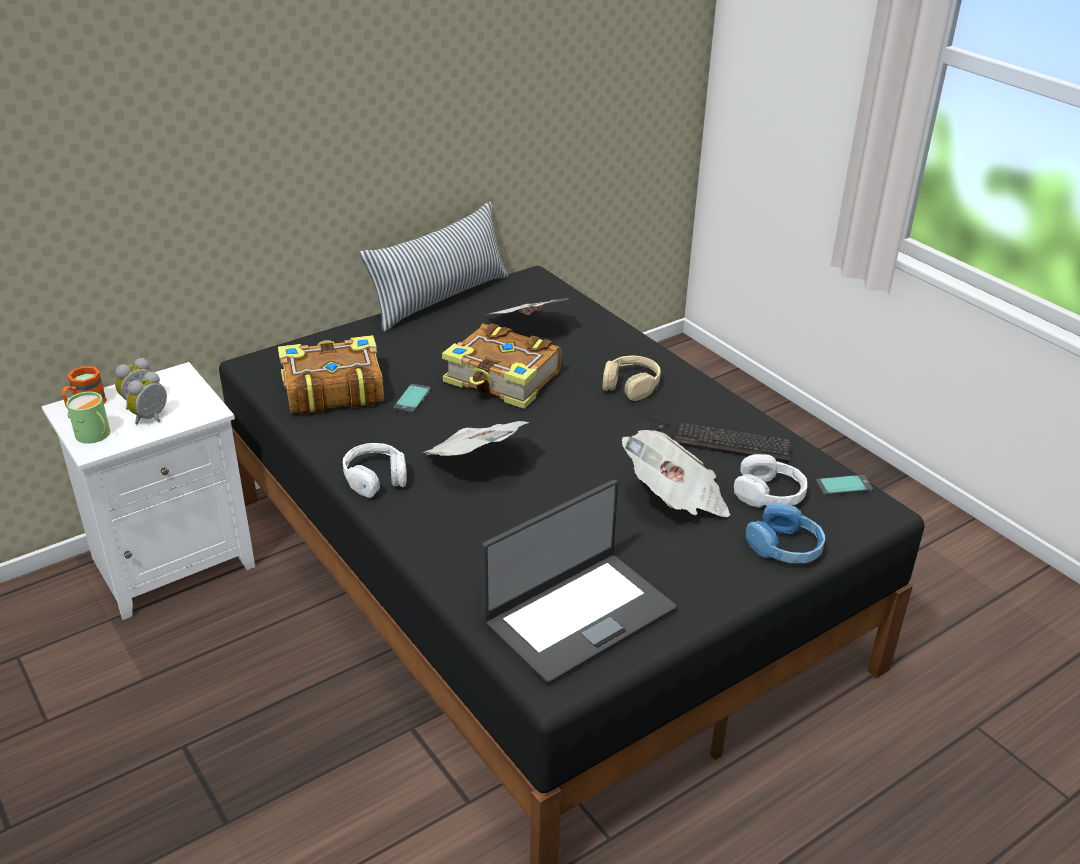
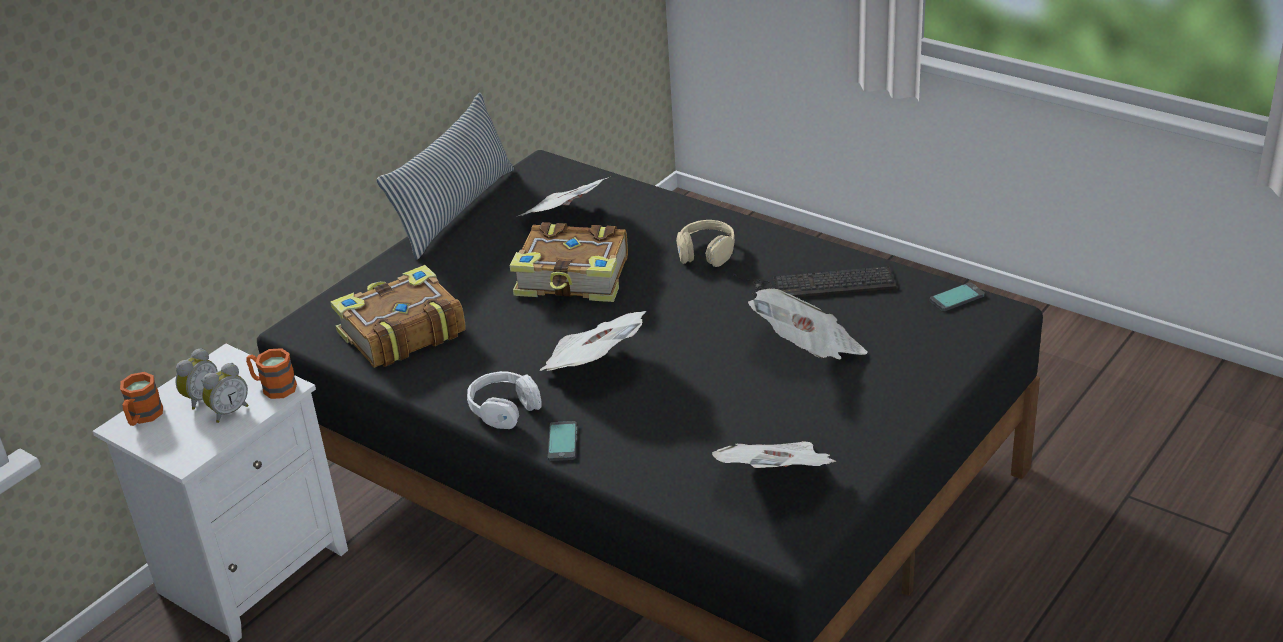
camera: 15 degrees left, 0 degrees up
green mug [66,392,110,444] -> none
alarm clock [126,372,167,424] -> alarm clock turned 150 degrees counterclockwise [202,363,248,423]
phone [393,384,431,414] -> phone moved to [548,421,577,461]
laptop [482,480,677,684] -> newspaper [712,441,837,468]
white headphones [734,454,807,508] -> none
blue headphones [746,503,825,563] -> none
none -> orange mug [246,348,297,399]

